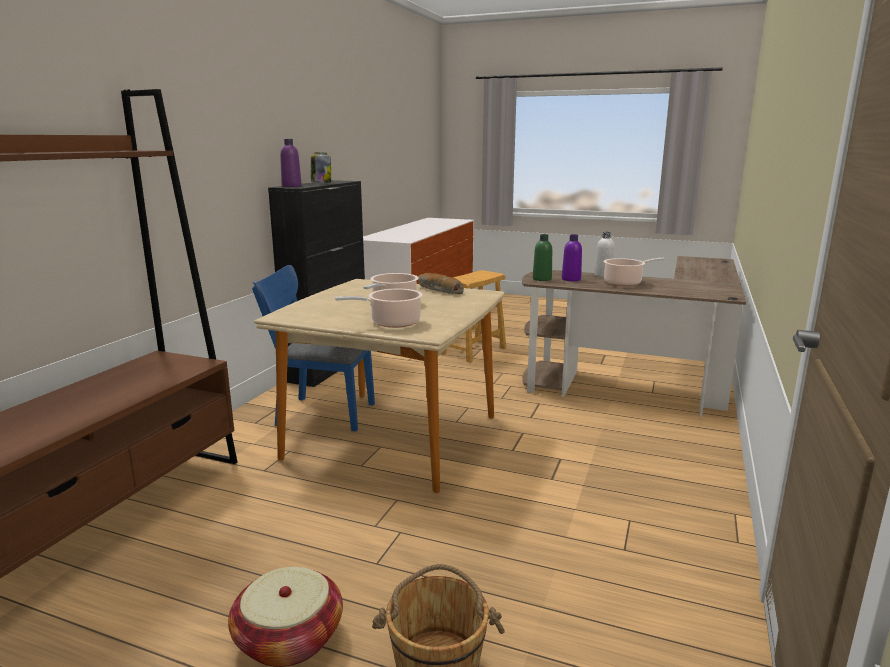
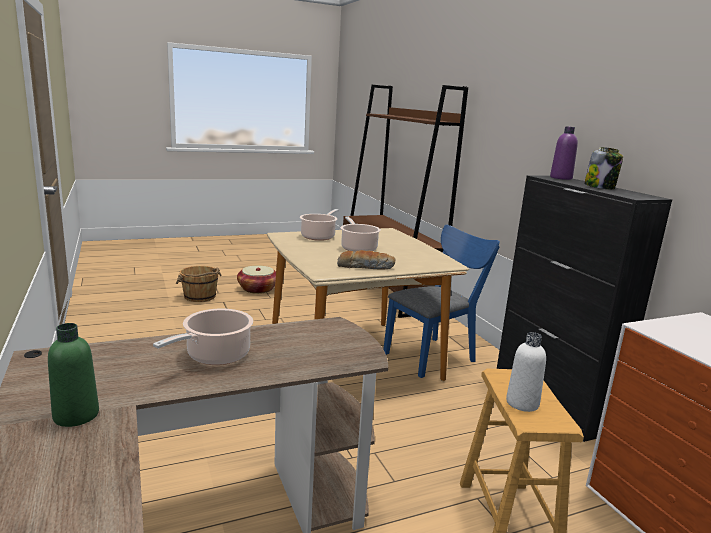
camera: 135 degrees right, 0 degrees up
green bottle [533,234,552,281] -> green bottle moved to [48,323,99,427]
purple bottle [562,234,582,281] -> none
white bottle [594,232,615,277] -> white bottle moved to [506,332,546,412]

